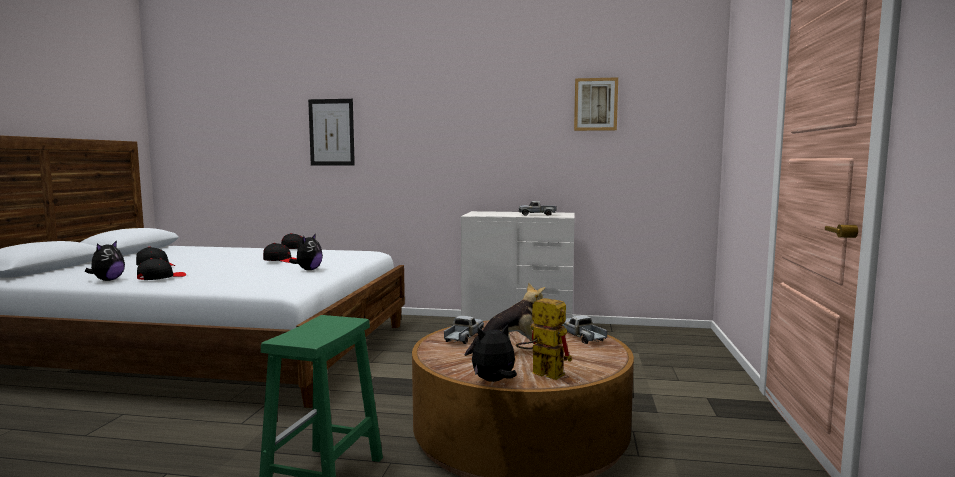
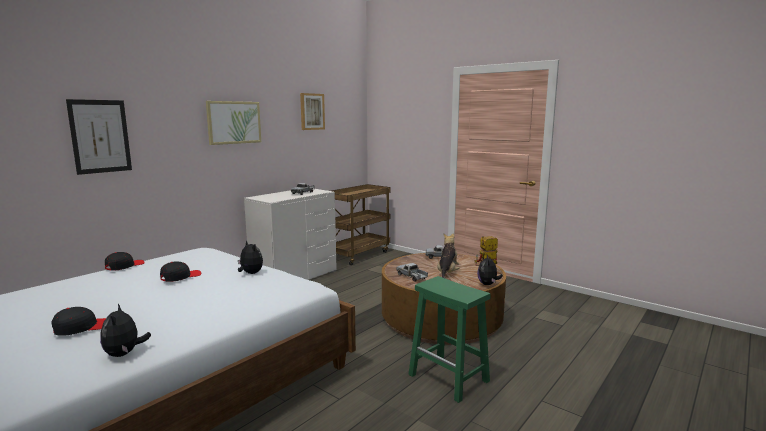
camera: 60 degrees left, 5 degrees up
plush toy [85,240,125,281] -> plush toy turned 150 degrees counterclockwise [100,304,151,357]
black cap [137,258,186,280] -> none
none -> picture [206,101,261,145]
none -> brown cart [331,184,391,265]

